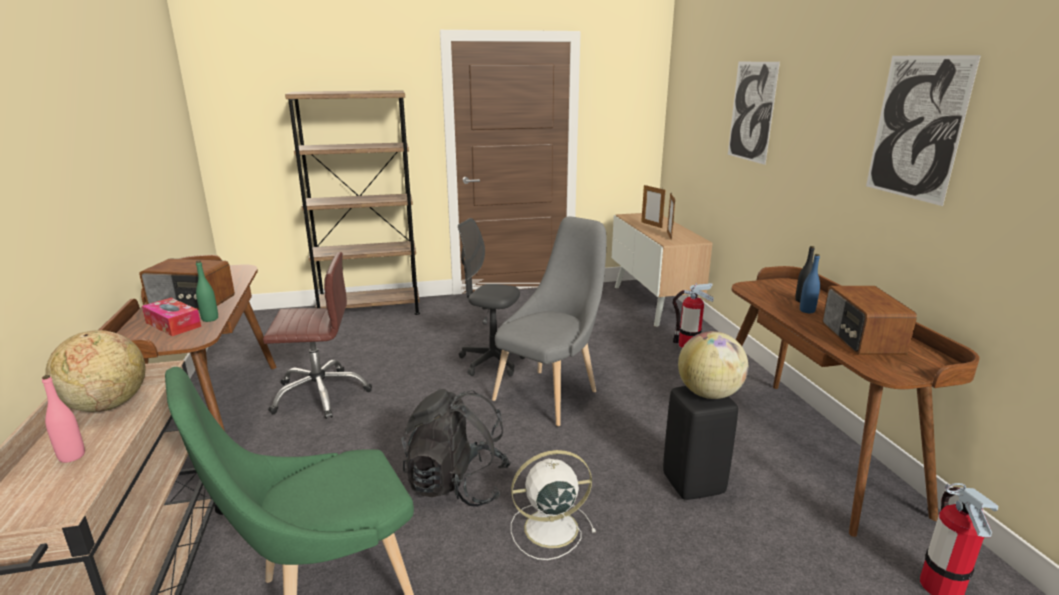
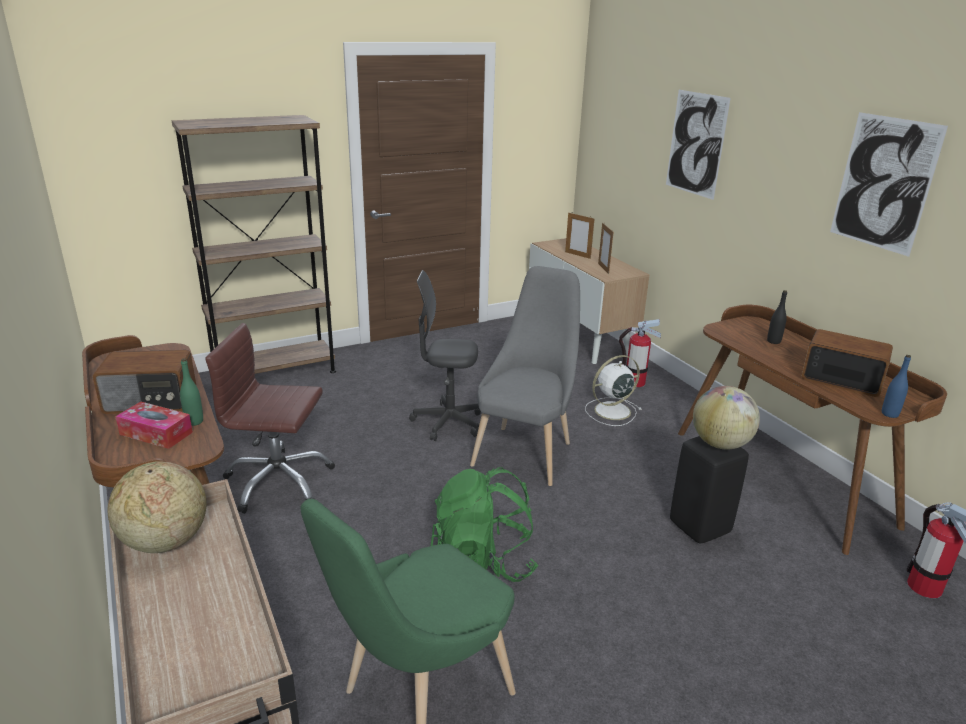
camera: 15 degrees left, 5 degrees up
pink bottle [42,375,85,463] -> none
brown office chair [263,252,372,419] -> brown office chair turned 150 degrees counterclockwise [205,323,335,514]
black backpack [401,389,512,507] -> green backpack [431,467,538,582]
white fan [511,450,596,560] -> white fan moved to [585,355,642,426]
blue bottle [800,254,820,313] -> blue bottle moved to [882,355,911,418]
radio [822,286,917,355] -> radio turned 135 degrees clockwise [802,329,893,397]

